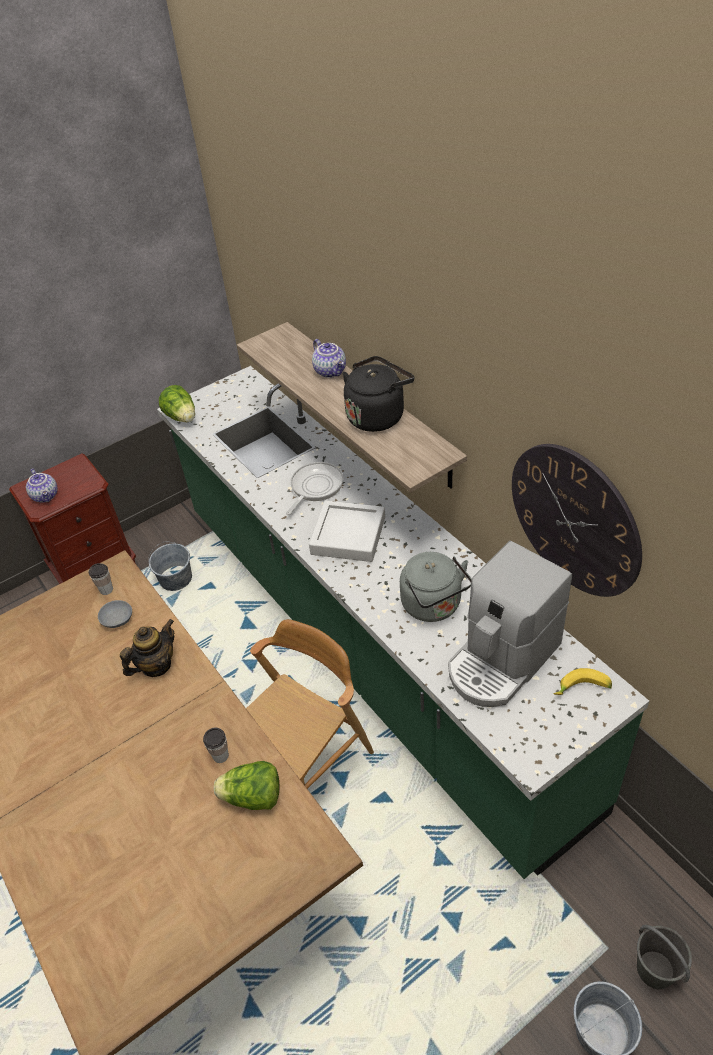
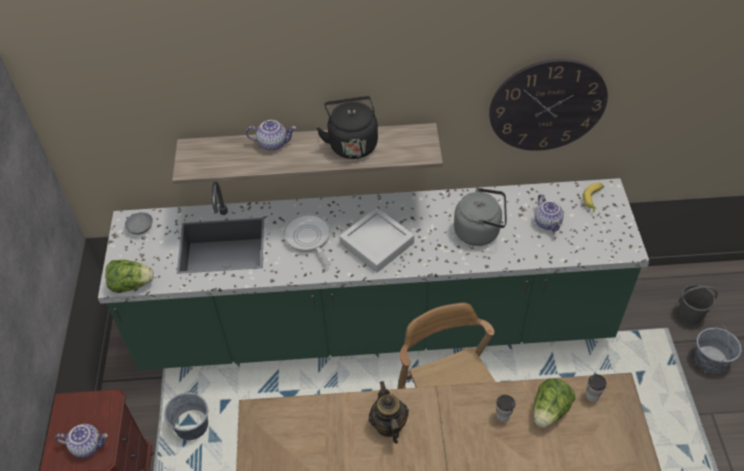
camera: 60 degrees left, 5 degrees up
cup [88,563,113,595] -> cup moved to [586,374,607,402]
grey bowl [98,600,132,628] -> grey bowl moved to [125,212,153,234]
coffee machine [448,541,572,707] -> teapot [534,194,564,231]

